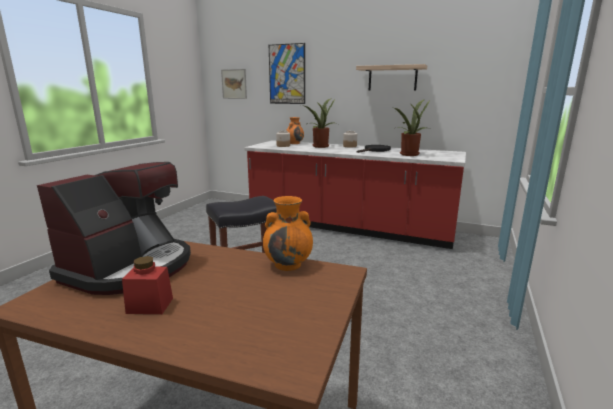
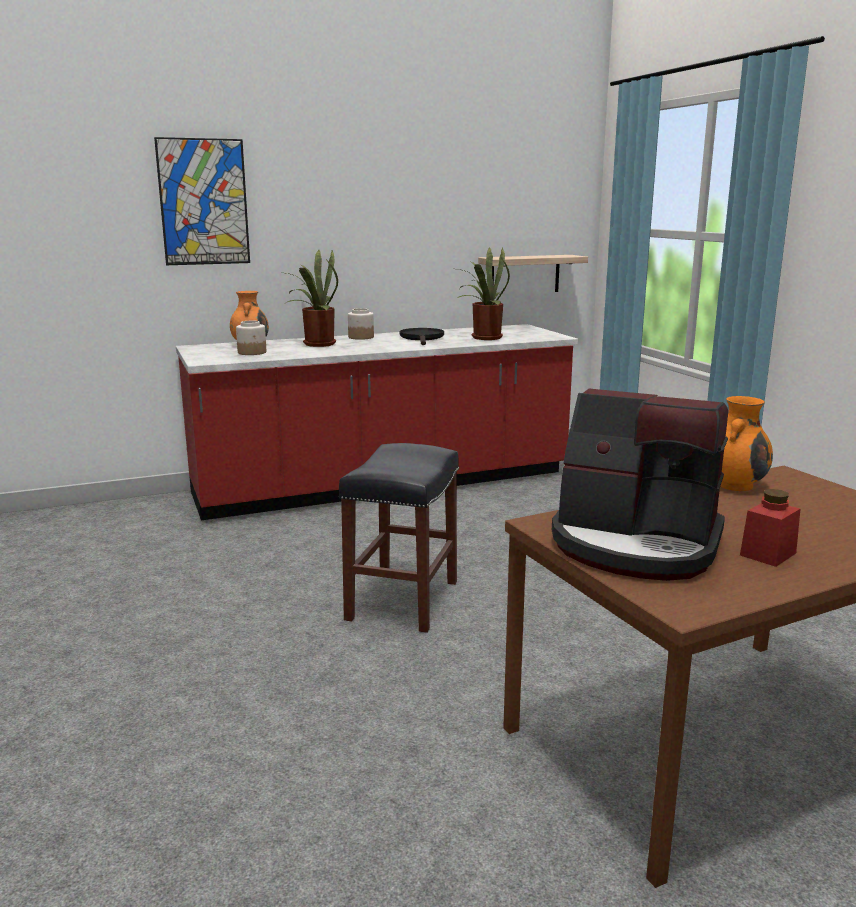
camera: 45 degrees left, 0 degrees up
coffee machine [37,162,191,295] -> coffee machine turned 135 degrees clockwise [552,389,728,581]
picture [221,69,247,99] -> none
shelf [356,64,427,90] -> shelf moved to [478,255,588,292]

